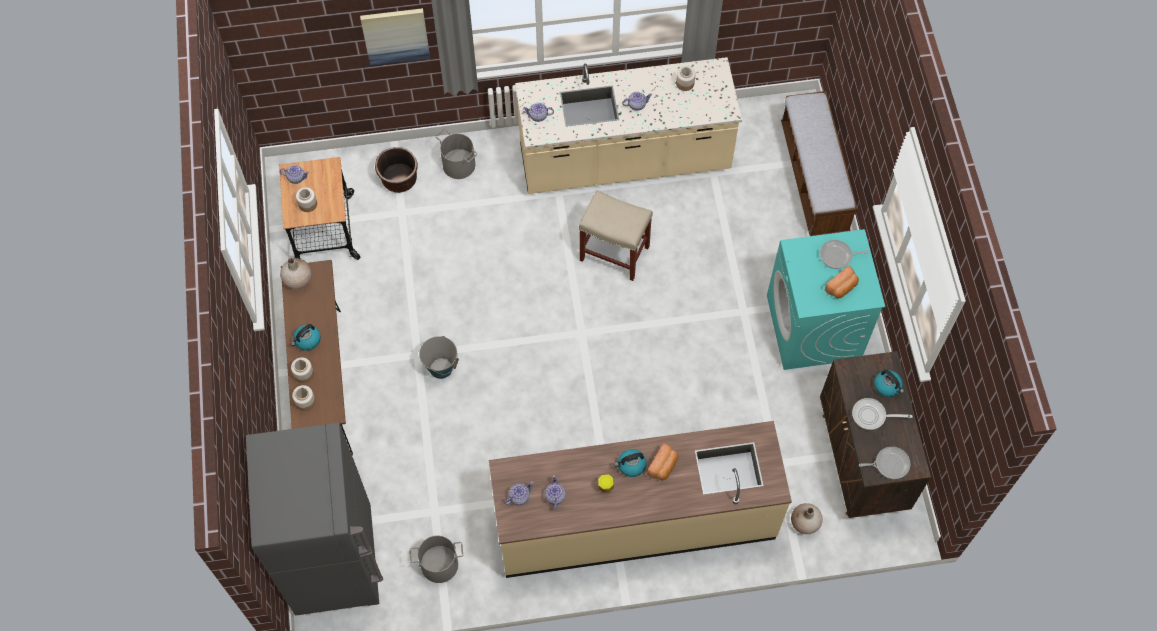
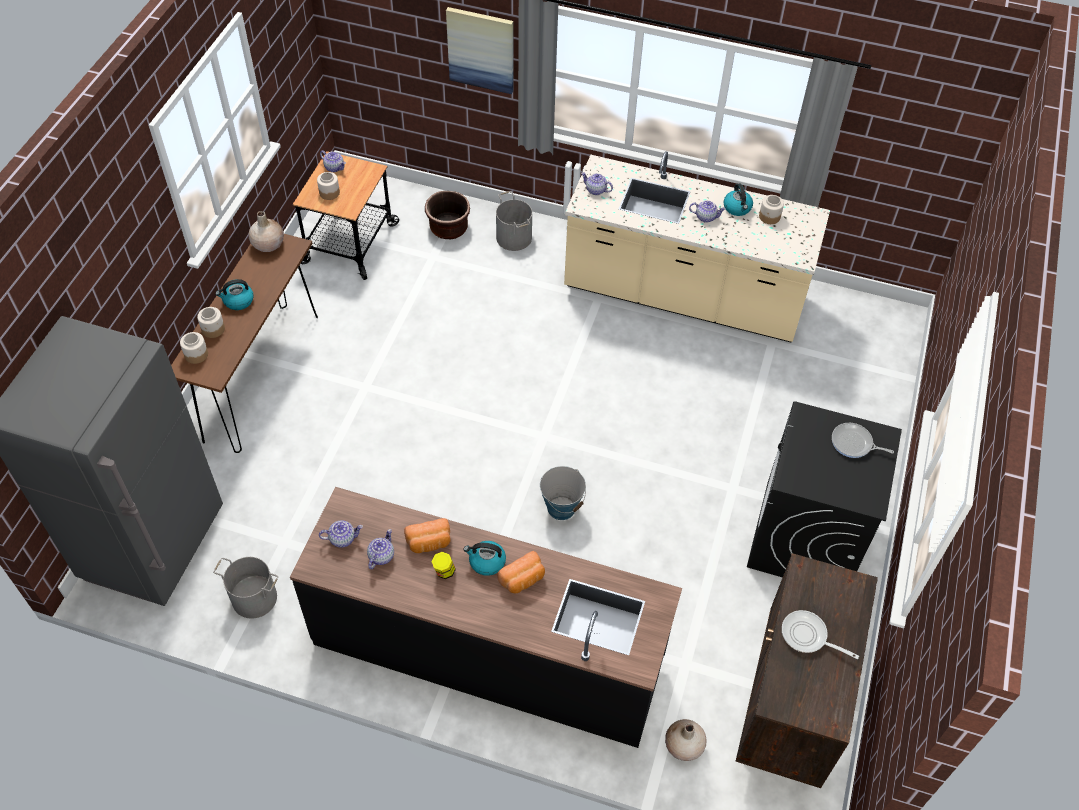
camera: 25 degrees right, 10 degrees down
bucket [419,336,459,379] -> bucket moved to [540,466,586,520]
beige counter [489,421,792,578] -> black counter [290,487,682,748]
beige stool [579,190,653,281] -> none
turquoise washing machine [767,229,885,370] -> black washing machine [747,401,902,577]
bench [781,91,858,236] -> none
bread [825,266,859,298] -> bread moved to [404,518,451,553]
frying pan [859,447,911,479] -> none
kettle [874,369,904,397] -> kettle moved to [724,183,753,216]

